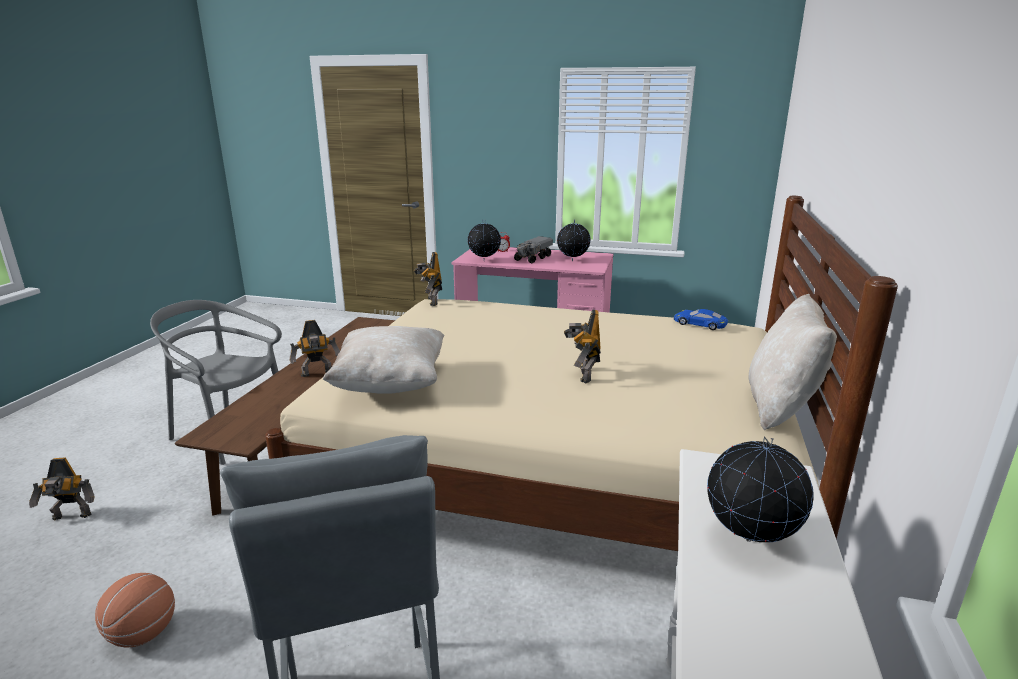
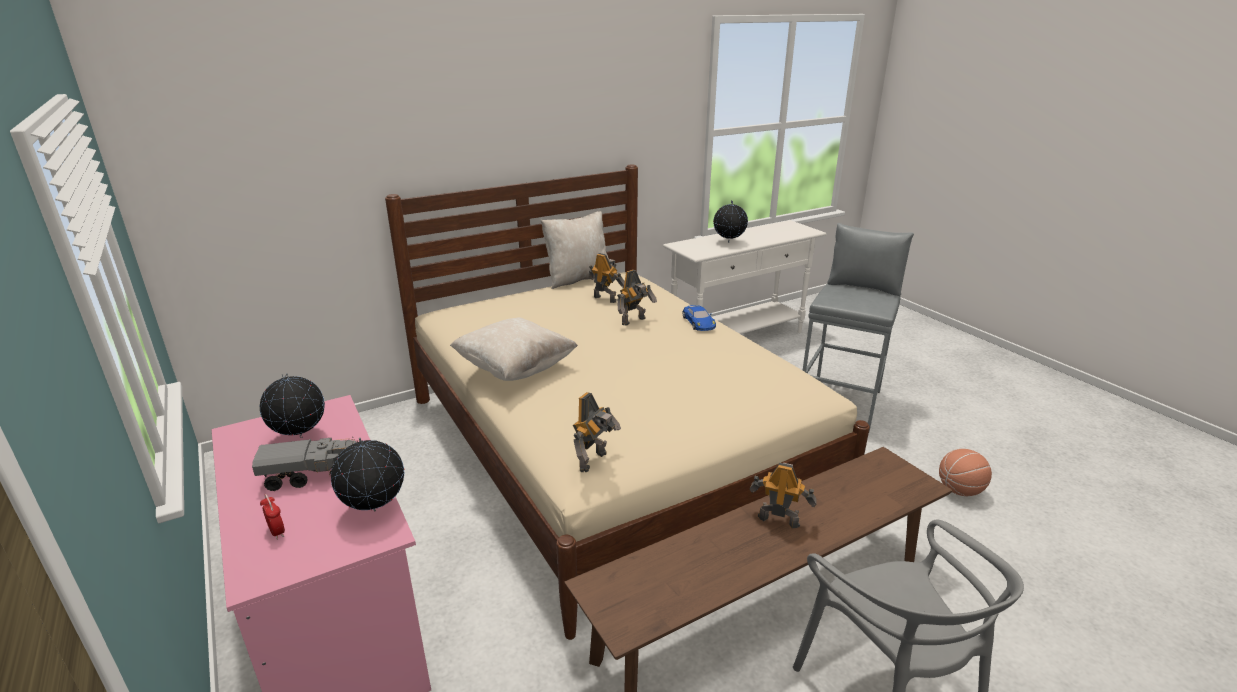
camera: 135 degrees left, 5 degrees up
toy robot [29,457,95,520] -> toy robot moved to [589,253,625,303]
beige pillow [323,326,445,394] -> beige pillow moved to [450,317,578,381]
blue toy car [674,309,728,330] -> blue toy car moved to [682,305,716,331]

